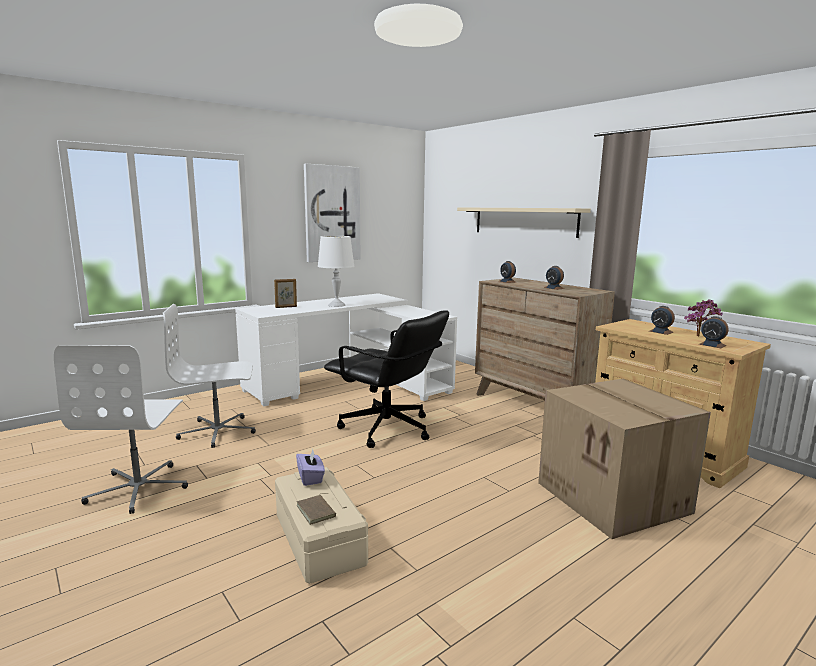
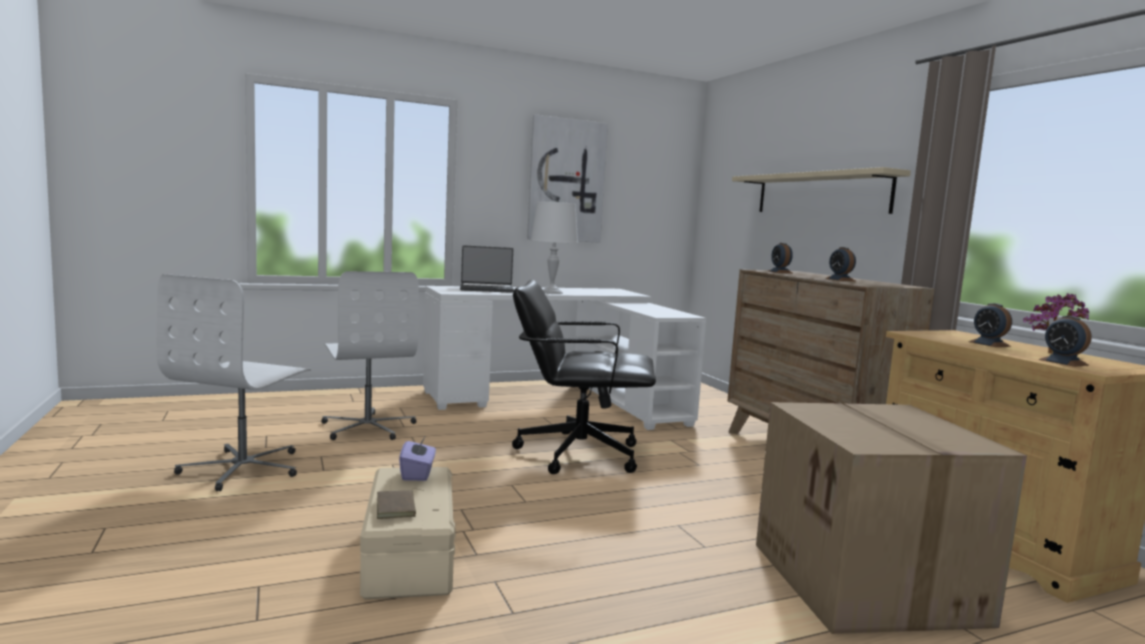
camera: 15 degrees right, 5 degrees down
white office chair [163,304,256,448] -> white office chair turned 120 degrees counterclockwise [321,271,419,440]
picture frame [274,279,297,308] -> laptop [460,245,514,293]
black office chair [324,310,449,448] -> black office chair turned 135 degrees clockwise [512,280,656,474]

